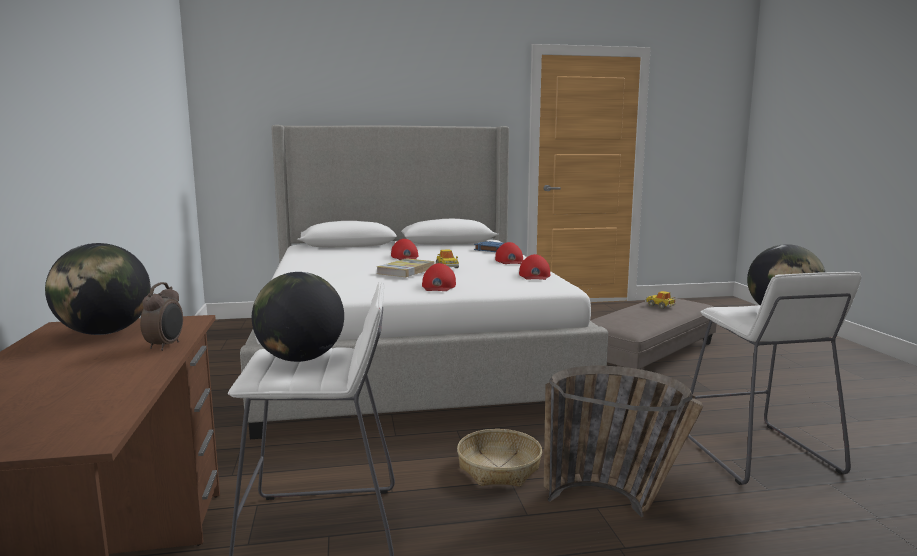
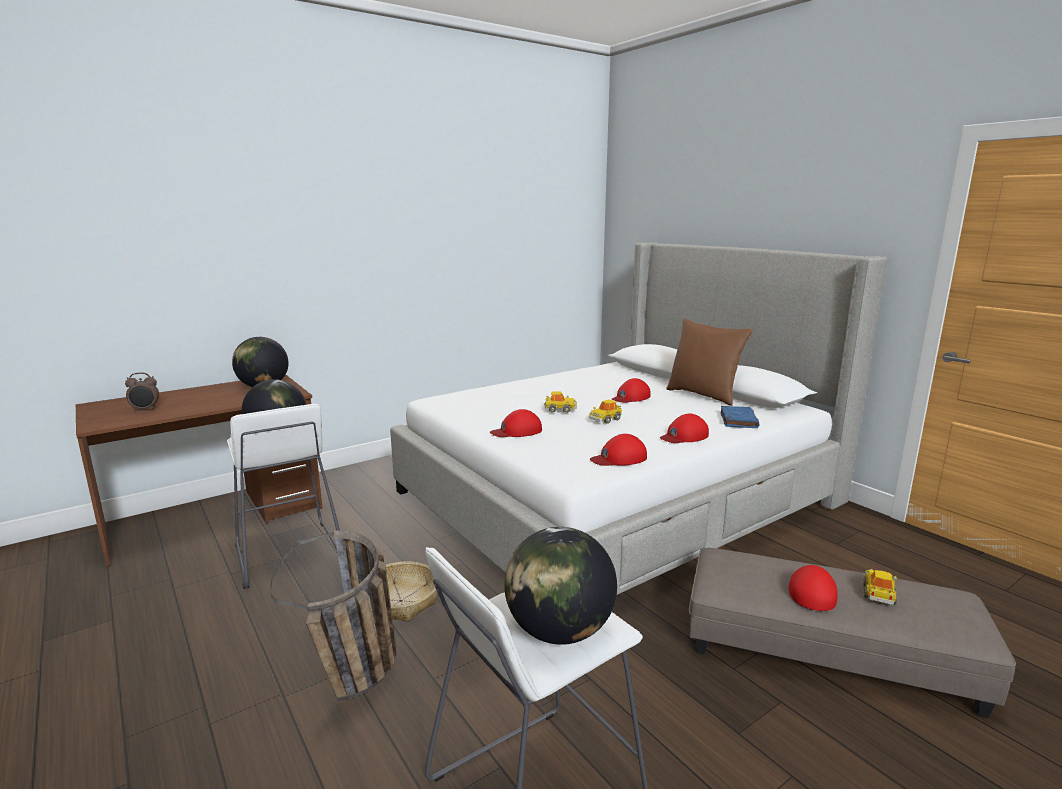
camera: 65 degrees right, 5 degrees up
alarm clock [140,282,183,351] -> alarm clock moved to [125,372,159,411]
book [377,258,434,277] -> toy car [544,391,577,413]
none -> brown pillow [666,318,753,406]
none -> red cap [789,565,838,611]

